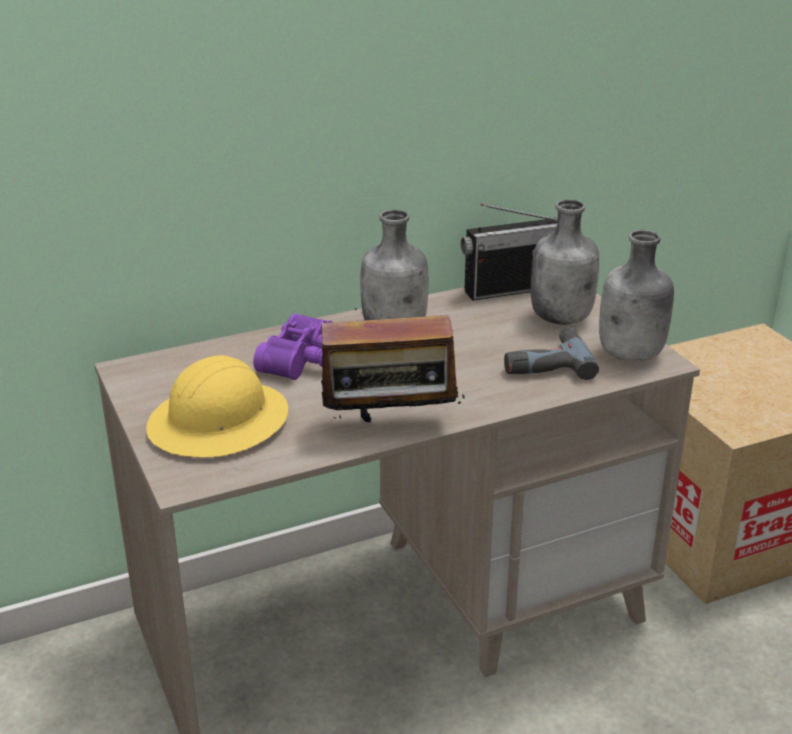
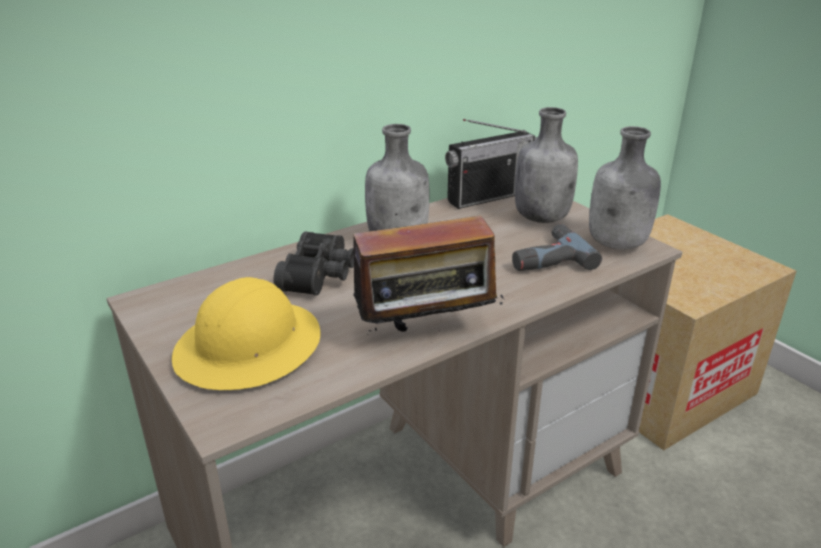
camera: 10 degrees left, 0 degrees up
purple binoculars [253,314,332,380] -> black binoculars [274,232,354,296]

